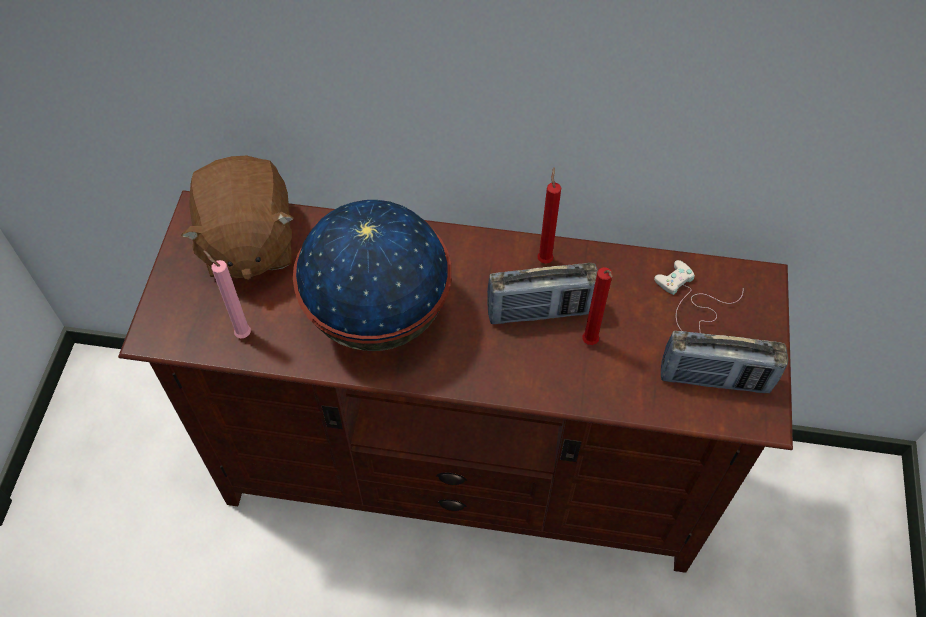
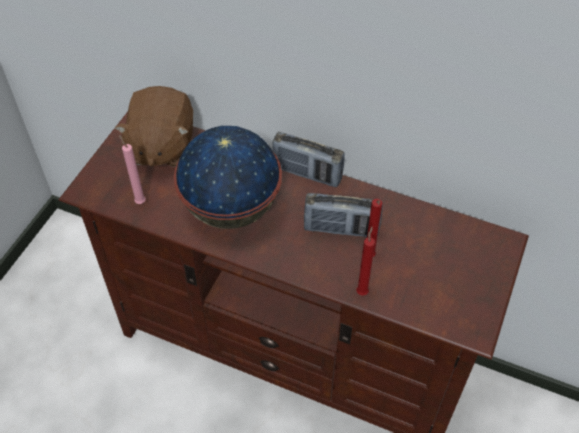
camera: 15 degrees right, 5 degrees down
red candle [537,167,561,264] -> red candle moved to [357,226,375,296]
white game controller [654,260,743,331] -> none
radio [661,331,788,393] -> radio moved to [272,132,344,187]

